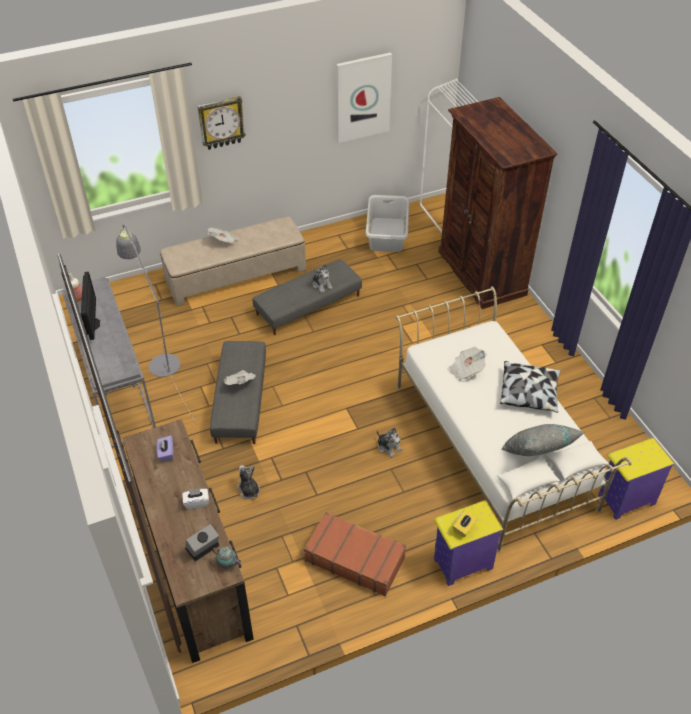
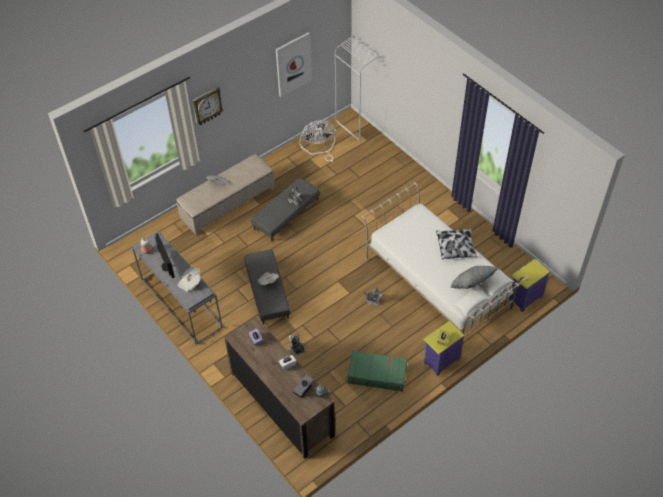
camera: 15 degrees left, 5 degrees up
grey floor lamp [116,224,197,424] -> none
brown suitcase [304,512,406,596] -> green suitcase [348,351,407,392]
grey laundry basket [366,195,409,252] -> white fan [299,120,336,162]
brown wardrobe [438,97,558,309] -> none
newspaper [448,347,487,381] -> newspaper moved to [177,267,201,292]

